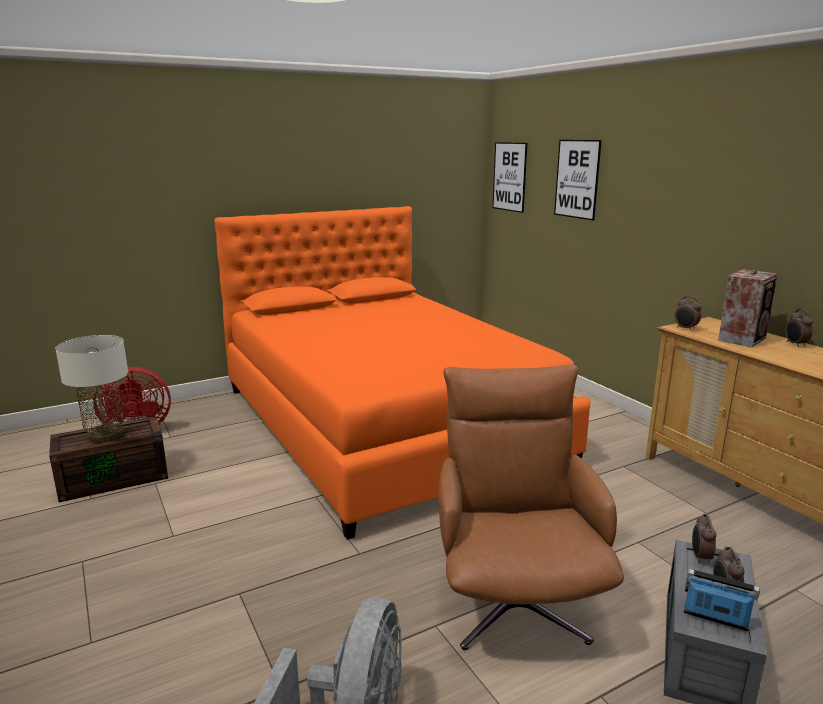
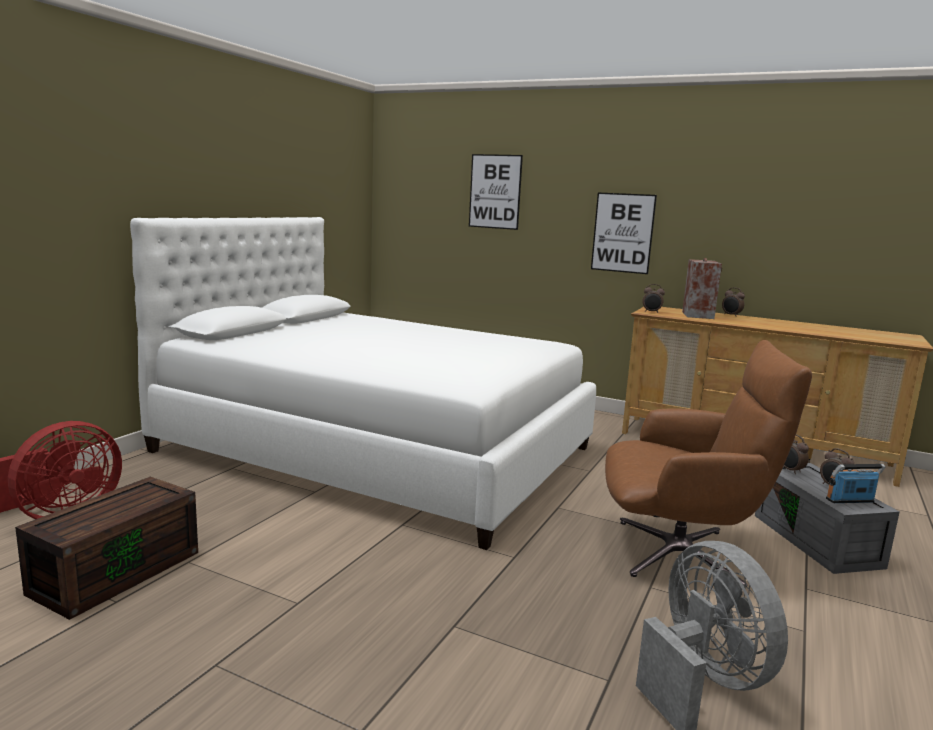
camera: 35 degrees left, 5 degrees down
table lamp [55,335,128,443] -> none
orange bed [214,206,590,540] -> white bed [130,217,596,550]
brown armchair [438,365,624,650] -> brown armchair turned 135 degrees clockwise [605,340,812,587]
picture [493,142,527,213] -> picture moved to [591,192,657,274]

